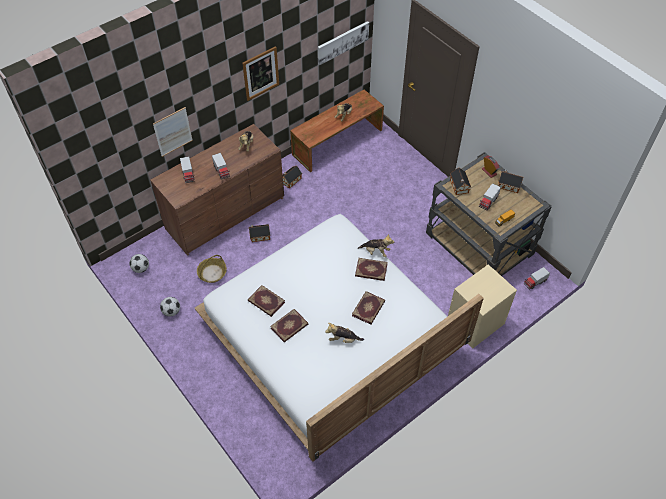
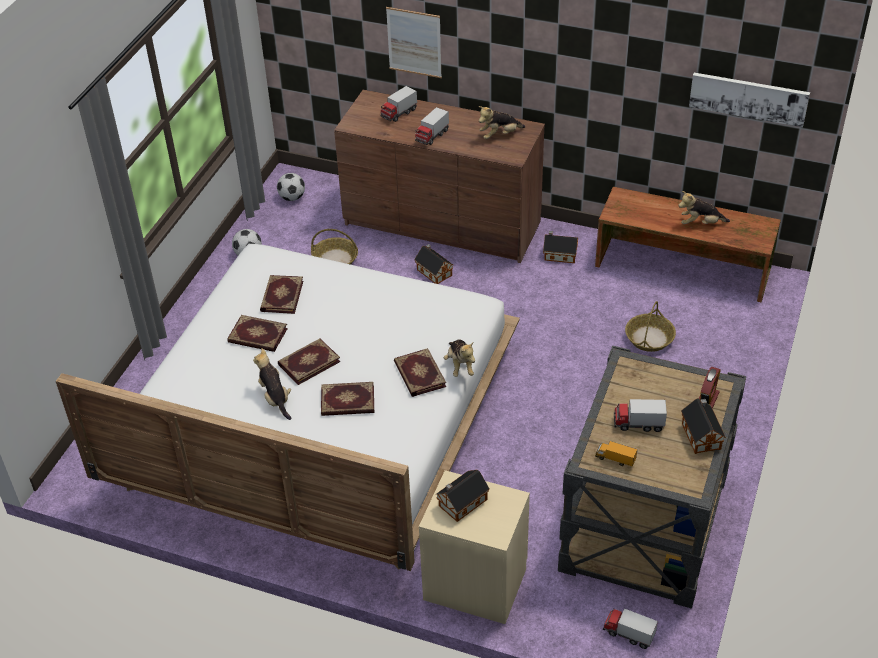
camera: 60 degrees right, 10 degrees down
picture [242,46,279,101] -> none
toy house [450,168,471,195] -> toy house moved to [435,470,490,522]
none -> book [278,338,341,385]
none -> basket [625,301,676,352]

